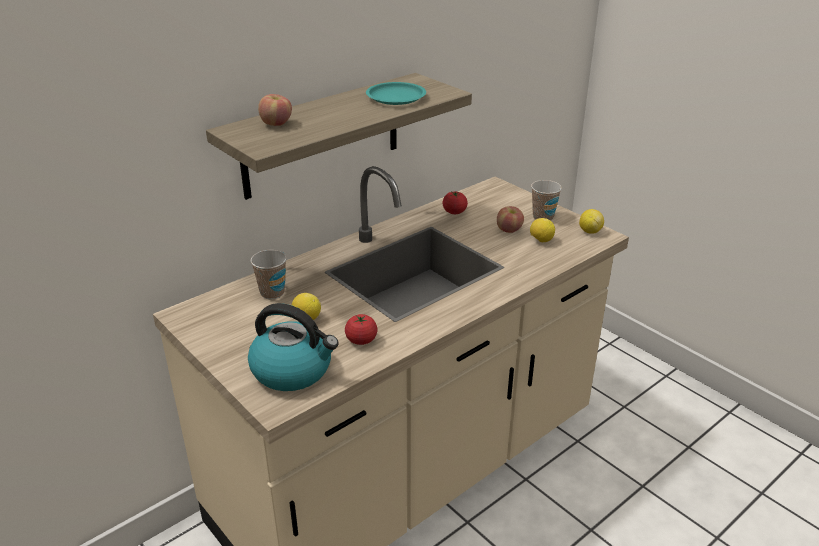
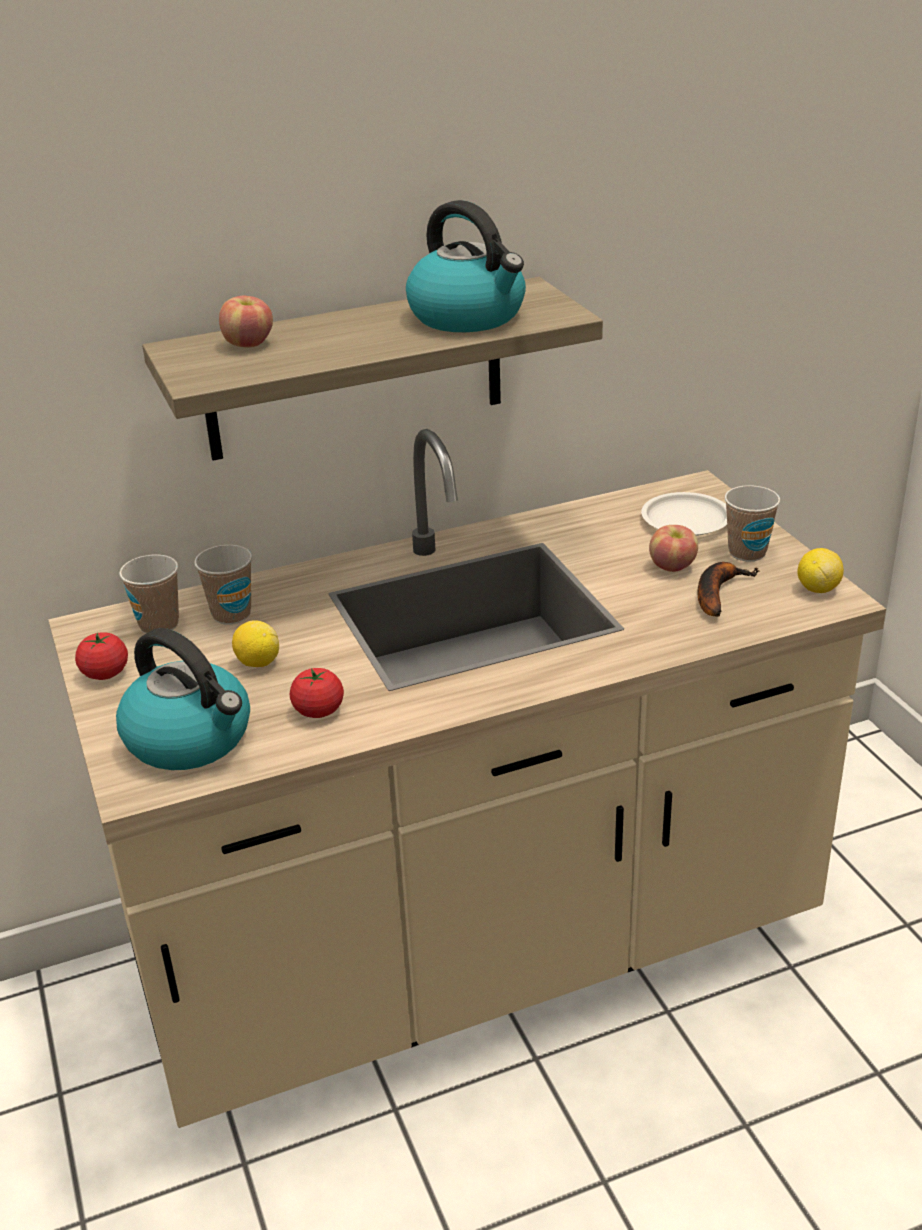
camera: 20 degrees right, 0 degrees up
turquoise plate [366,82,426,105] -> kettle [406,200,526,332]
tomato [442,192,468,214] -> tomato moved to [75,632,128,680]
lemon [530,218,555,242] -> banana [698,562,760,617]
none -> cup [119,555,179,633]
none -> white plate [641,492,727,536]

